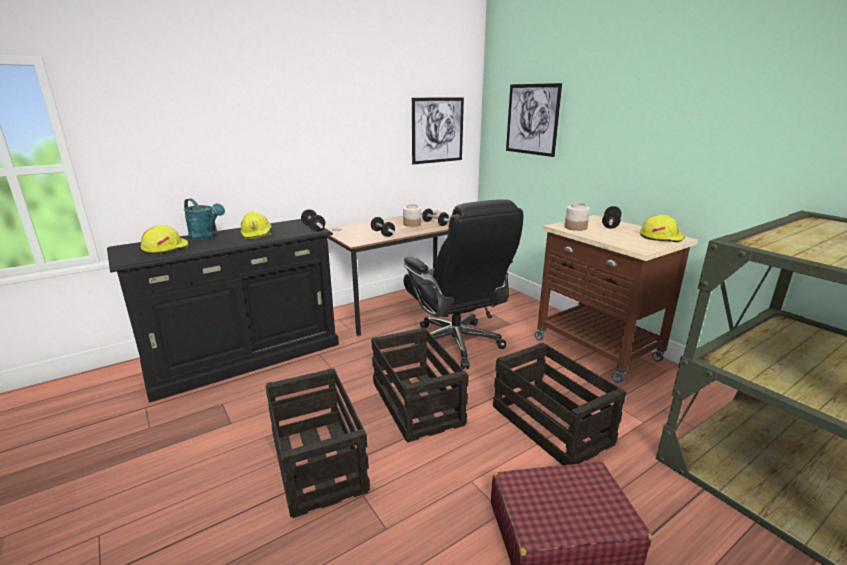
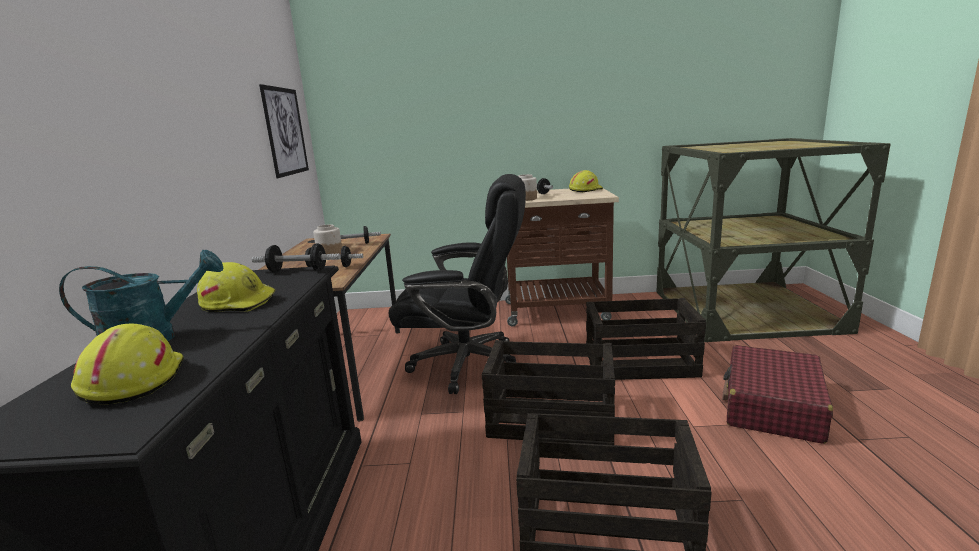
camera: 55 degrees left, 5 degrees down
picture [506,83,562,157] -> none

